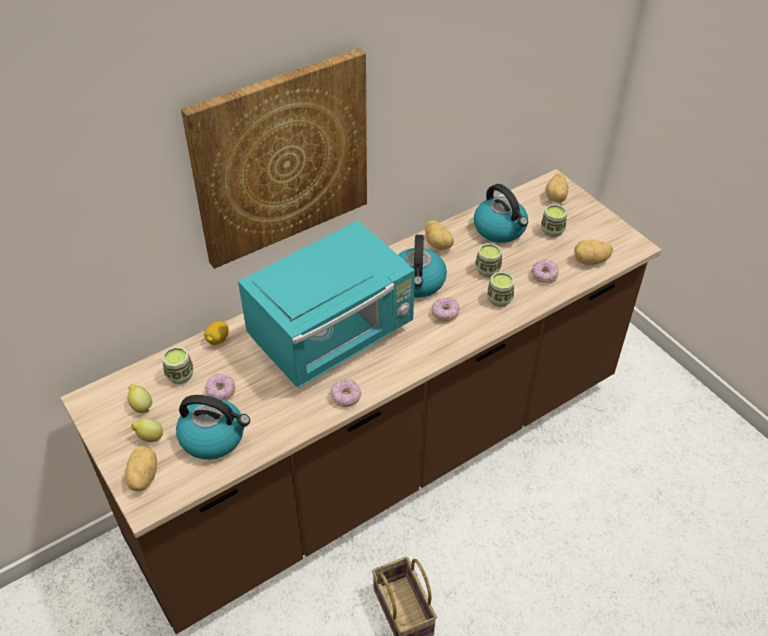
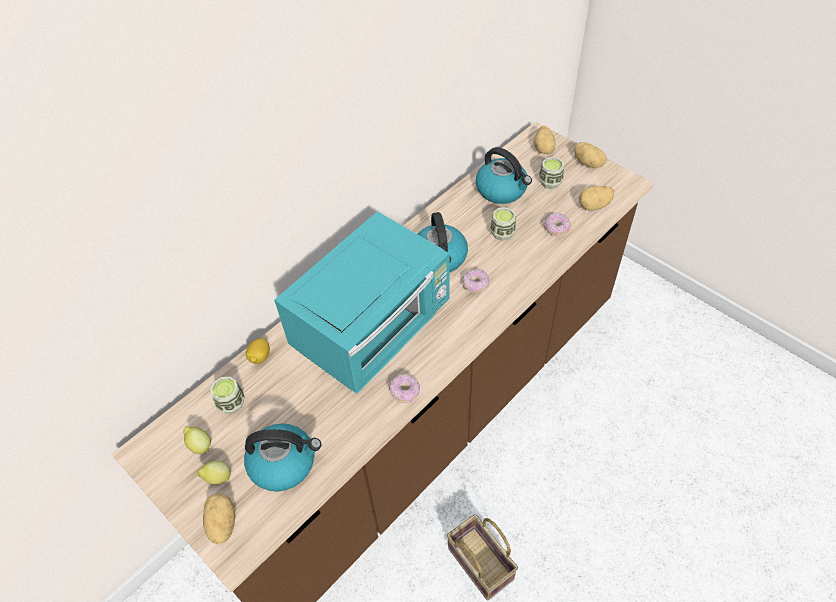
camera: 10 degrees left, 5 degrees up
picture [181,48,367,269] -> none
donut [205,374,235,400] -> none
potato [425,220,454,250] -> potato moved to [574,142,606,168]
cup [487,272,514,307] -> none

